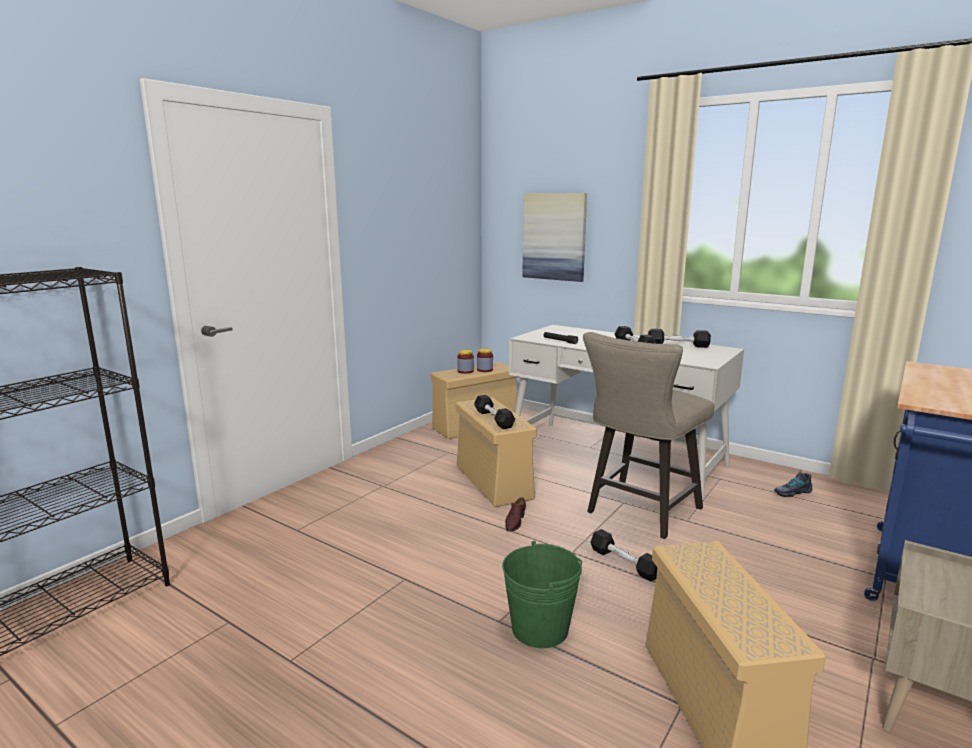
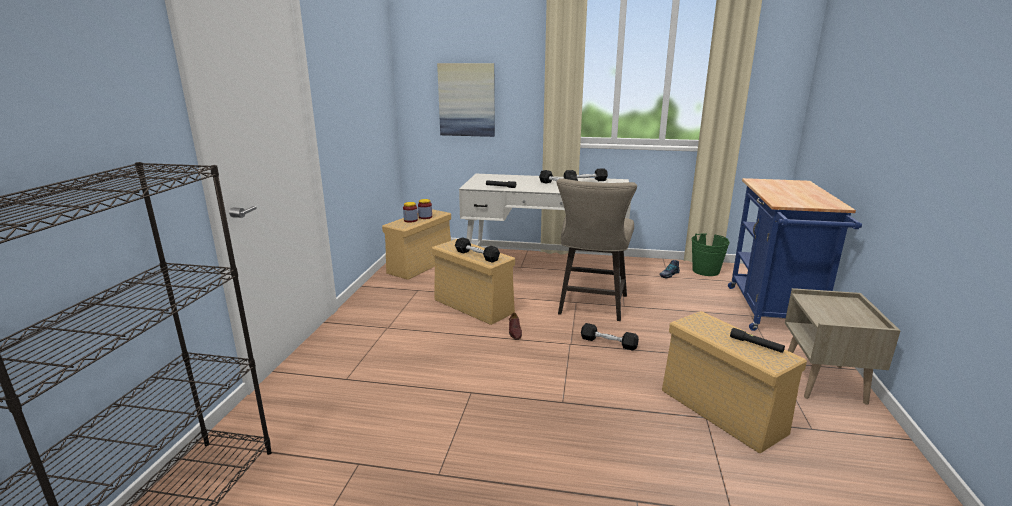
camera: 25 degrees left, 5 degrees up
green bucket [502,541,582,648] -> green bucket moved to [692,233,730,276]
none -> black flashlight [730,328,785,353]

